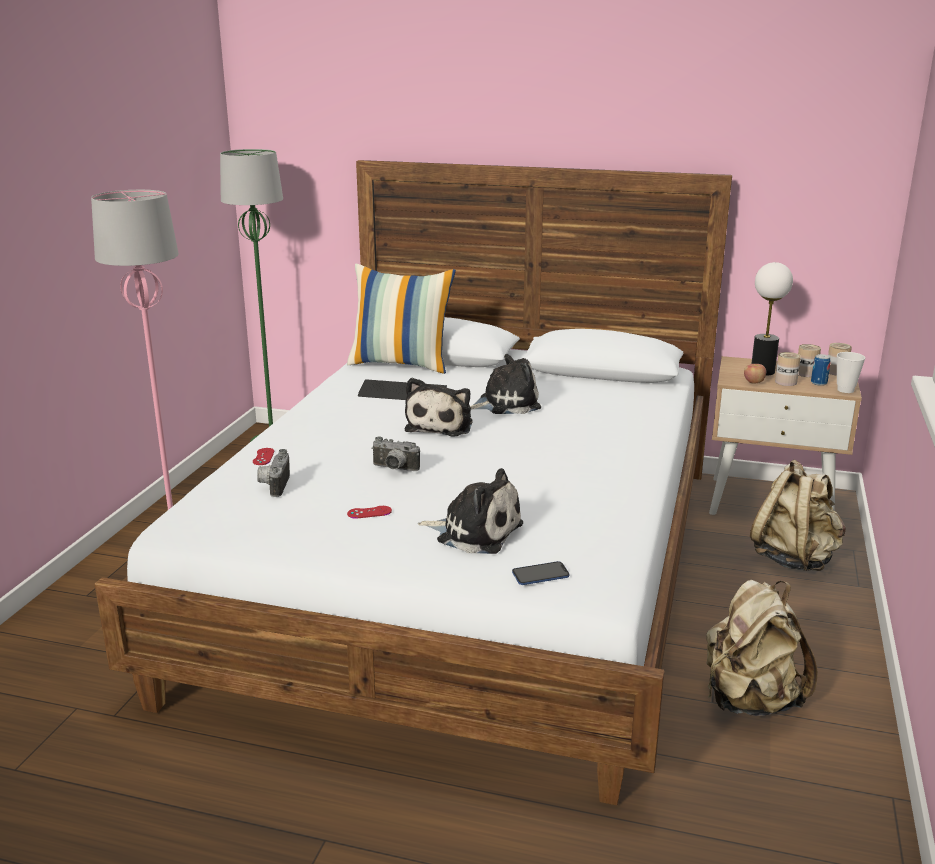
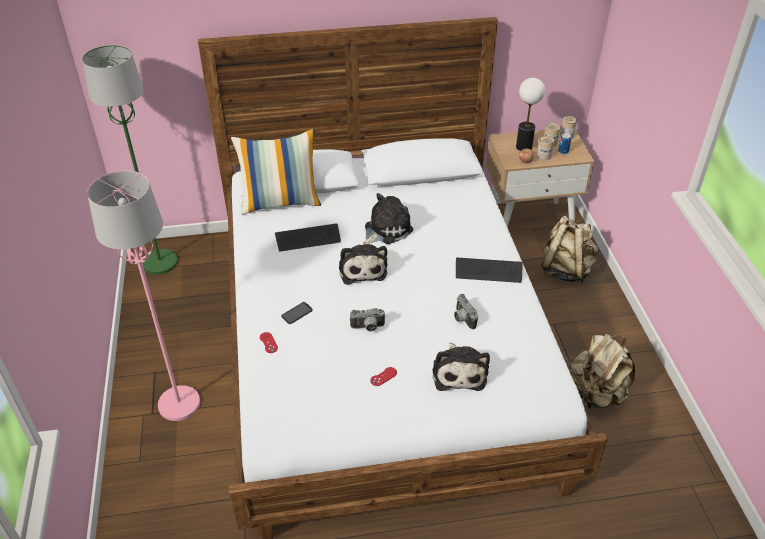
camera: 25 degrees left, 20 degrees up
camera [257,449,290,497] -> camera moved to [454,294,478,329]
plush toy [418,468,523,554] -> plush toy turned 90 degrees clockwise [432,343,490,391]
phone [512,561,569,585] -> phone moved to [281,302,313,324]
cup [837,352,865,393] -> none
none -> keyboard [456,258,523,283]

